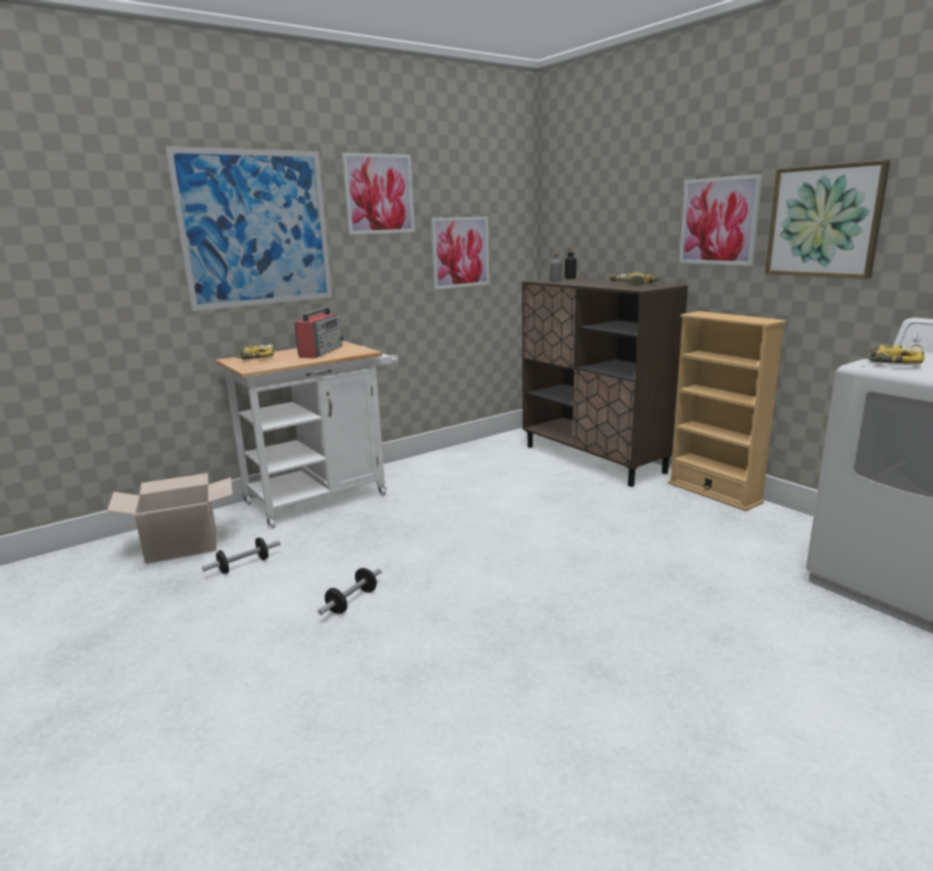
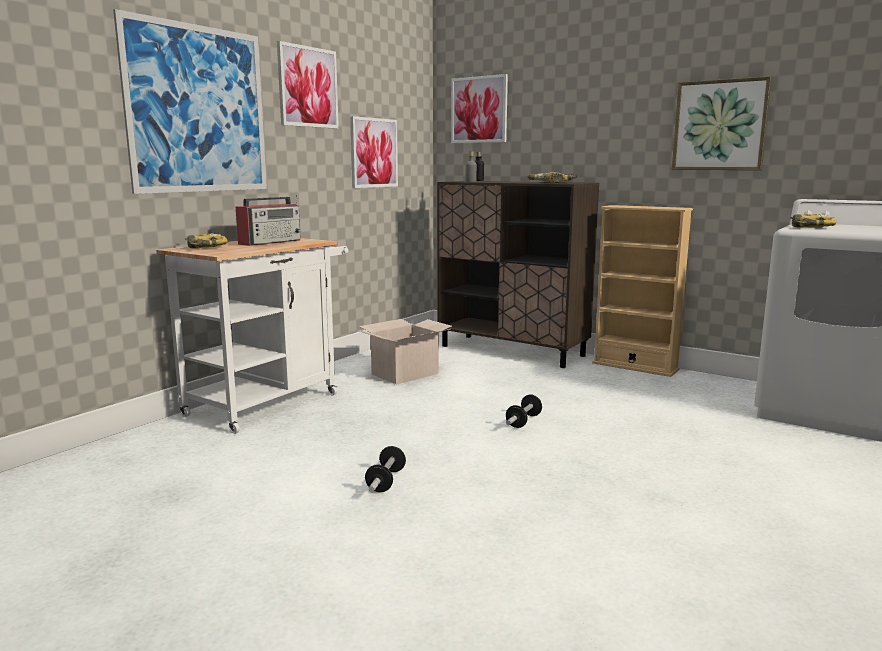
camera: 20 degrees left, 5 degrees down
cardboard box [107,473,233,564] -> cardboard box moved to [357,319,452,385]
dumbbell [202,538,280,574] -> dumbbell moved to [506,395,542,428]
radio [295,304,344,358] -> radio turned 45 degrees clockwise [235,194,301,246]
picture [679,174,763,266] -> picture moved to [451,74,508,143]

